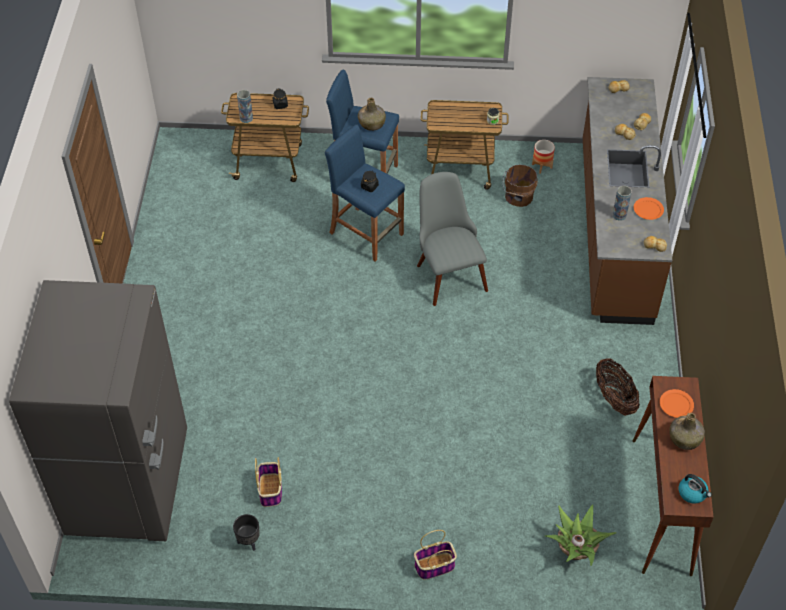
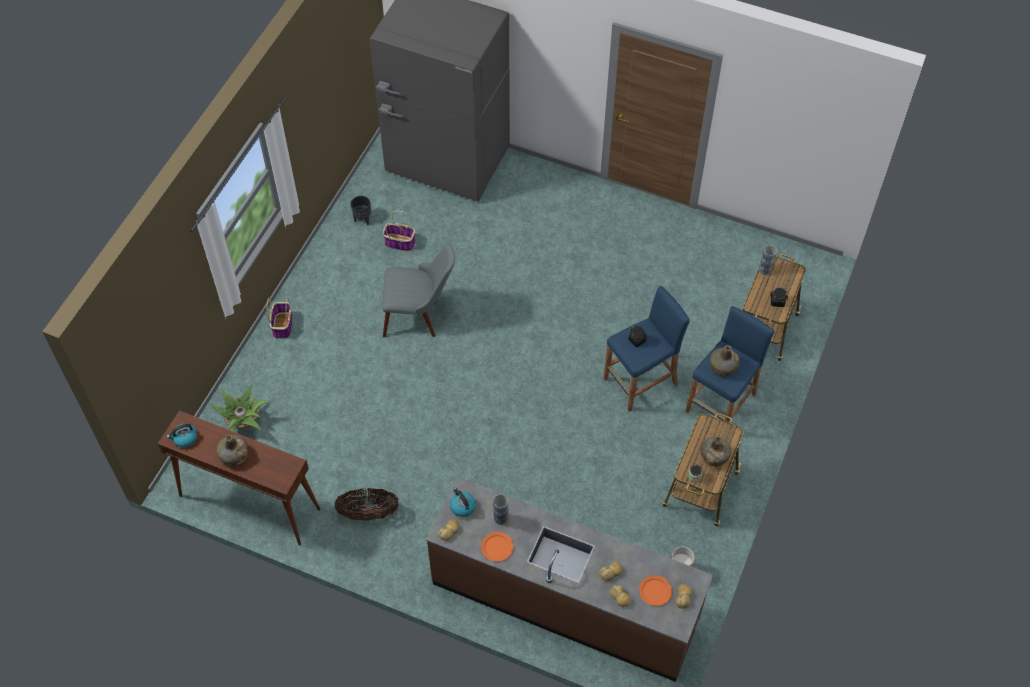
camera: 110 degrees right, 5 degrees up
grey chair [417,172,488,306] -> grey chair moved to [382,244,455,337]
brown bucket [503,164,538,207] -> none
orange plate [660,389,694,418] -> orange plate moved to [639,575,672,606]
none -> kettle [450,487,476,517]
none -> green bottle [700,436,731,467]

